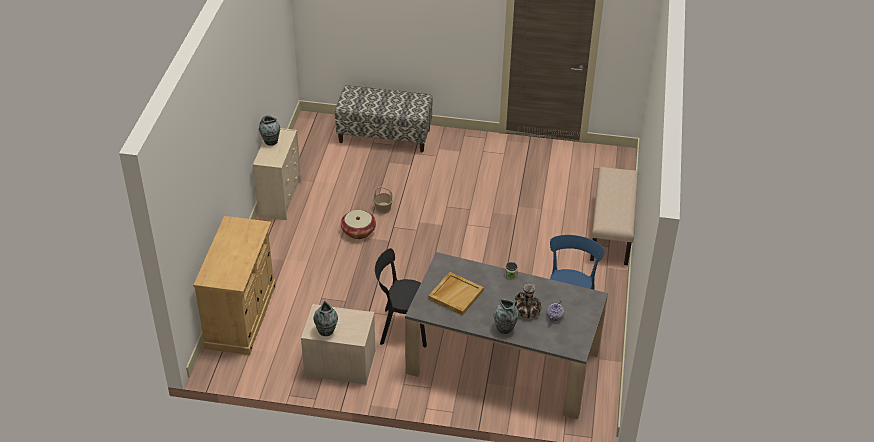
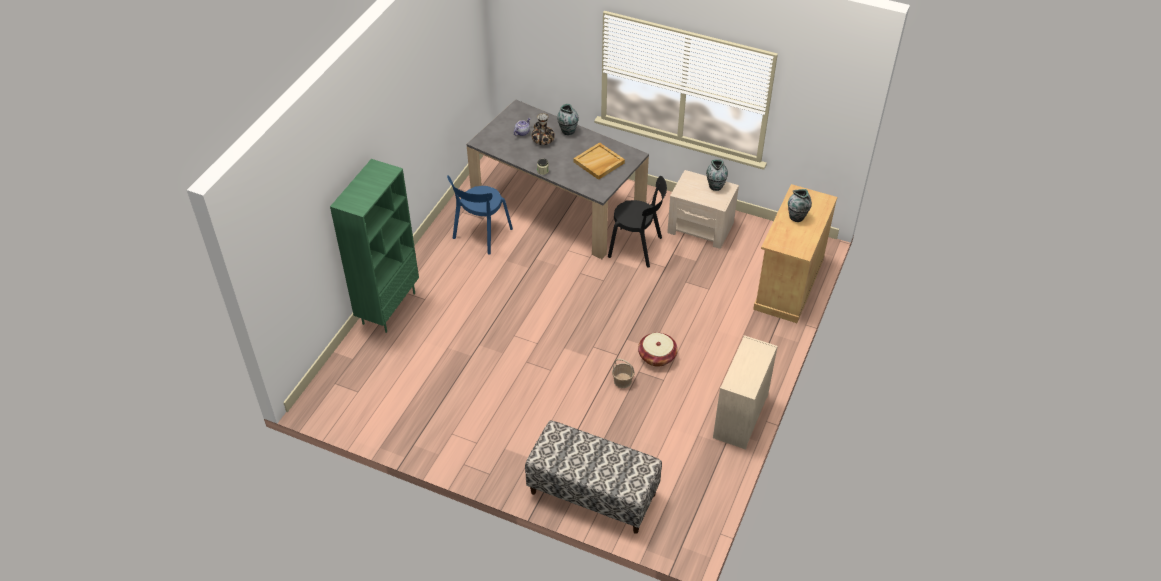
camera: 165 degrees left, 5 degrees up
vase [259,115,280,146] -> vase moved to [788,189,812,222]
beige bench [590,167,638,265] -> green bookcase [330,159,419,333]

